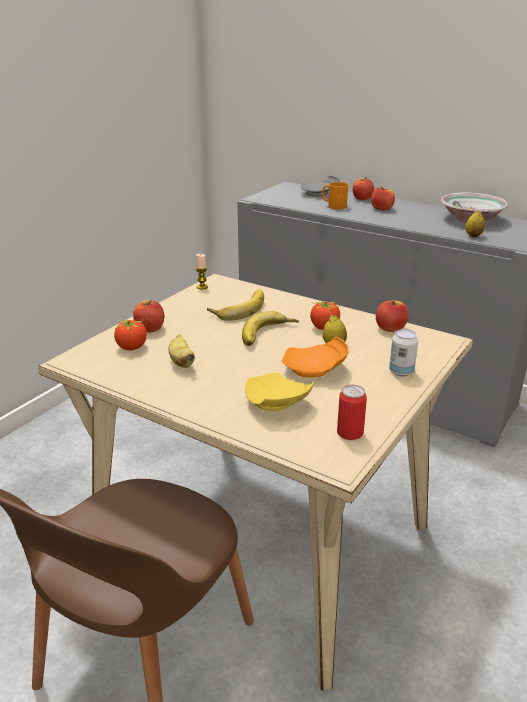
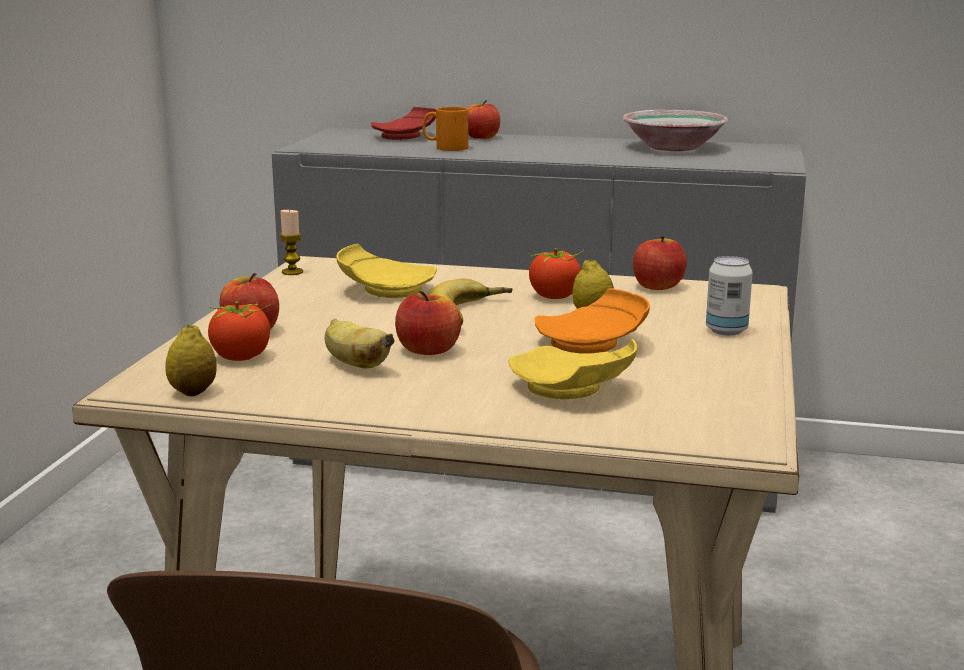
camera: 20 degrees left, 10 degrees down
banana [207,289,264,321] -> yellow plate [336,244,437,298]
grey plate [301,175,340,197] -> red plate [371,107,436,140]
can [337,384,367,440] -> none
apple [371,186,395,210] -> apple moved to [395,291,461,355]
lemon [466,210,485,238] -> lemon moved to [166,324,217,396]

